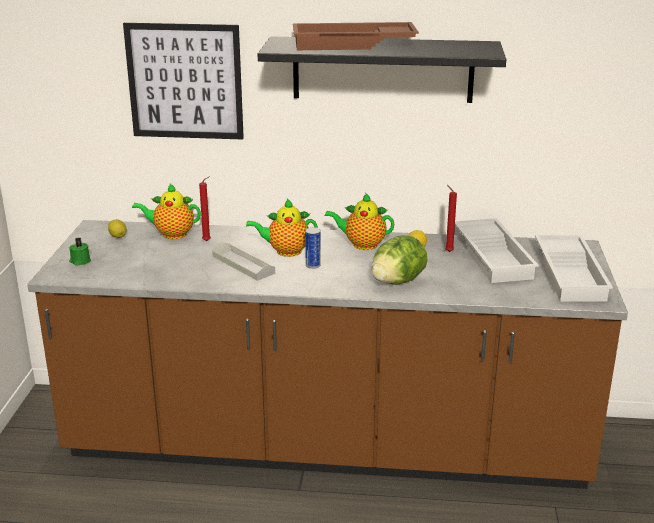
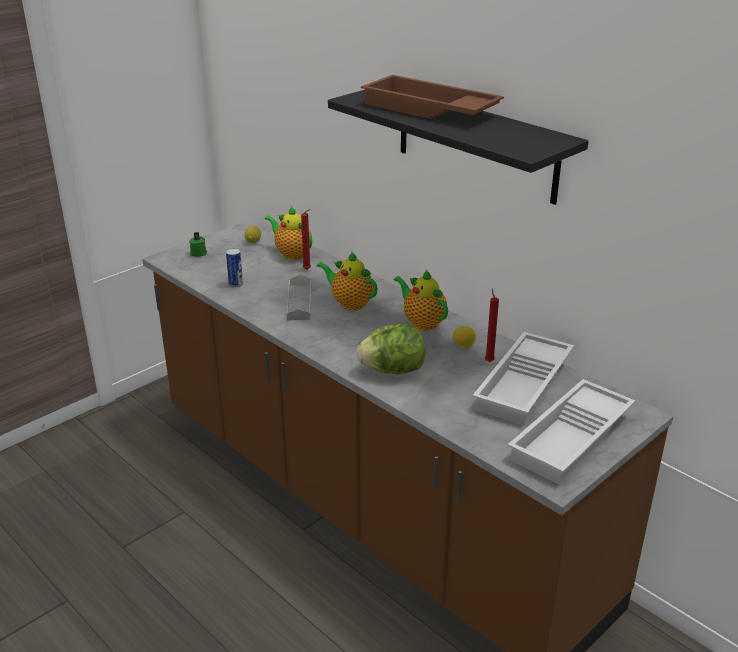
camera: 40 degrees right, 5 degrees up
picture [123,23,244,140] -> none
can [305,227,321,269] -> can moved to [226,248,243,287]

